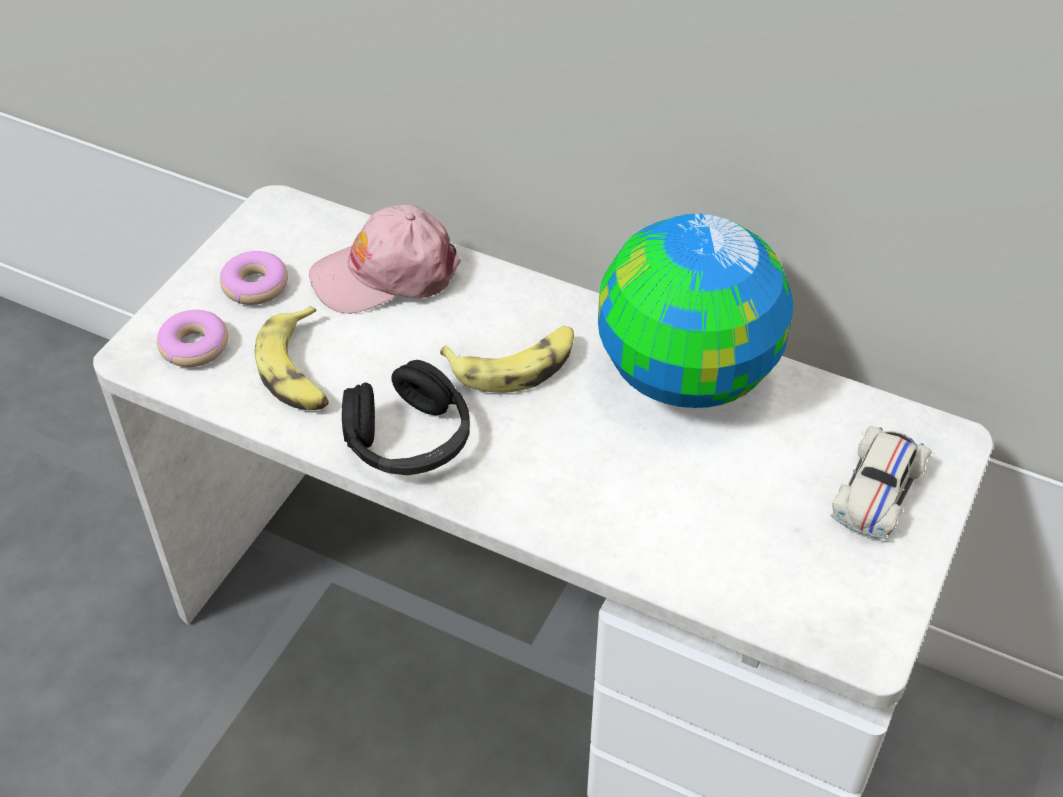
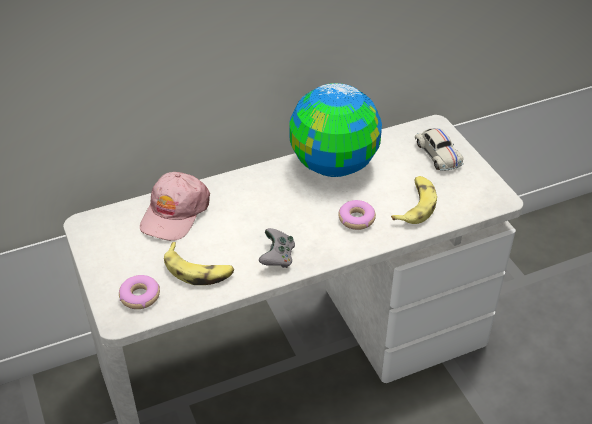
camera: 50 degrees left, 5 degrees down
donut [220,251,288,305] -> donut moved to [338,200,376,230]
black headphones [342,360,470,475] -> grey game controller [259,228,295,268]
banana [440,326,574,393] -> banana moved to [391,176,437,224]

